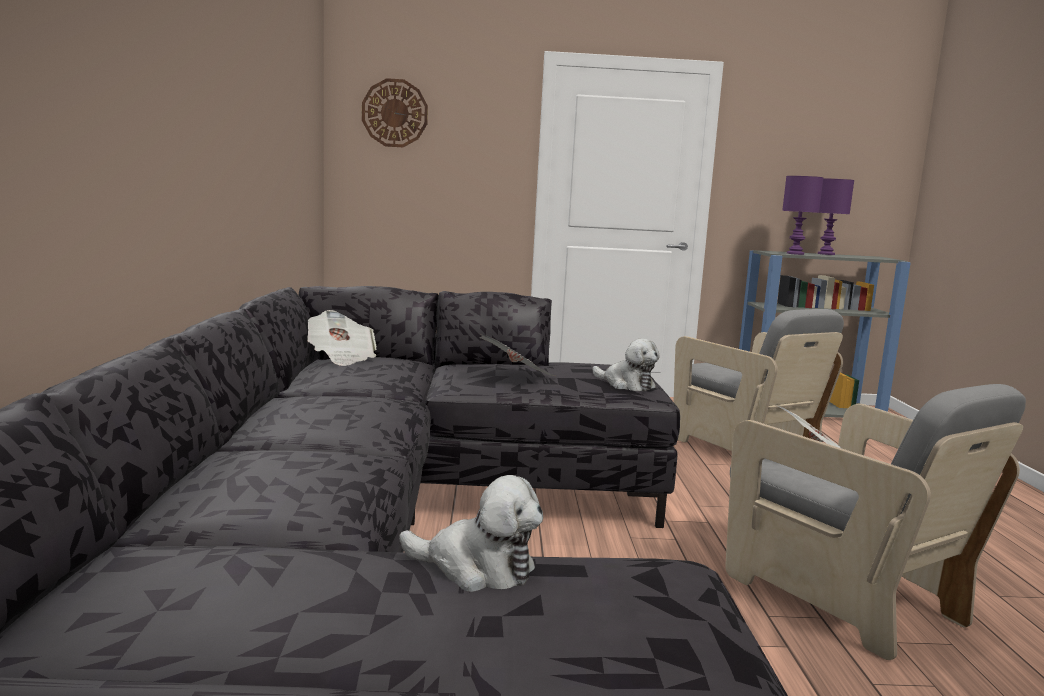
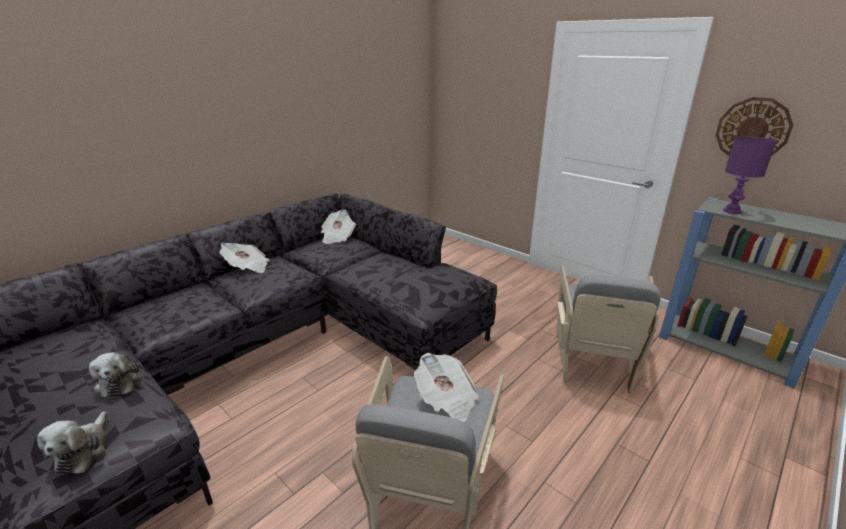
camera: 45 degrees right, 15 degrees up
wall clock [362,78,428,147] -> wall clock moved to [716,97,793,156]
newspaper [480,335,555,376] -> newspaper moved to [219,243,269,273]
plush toy [592,339,660,391] -> plush toy moved to [37,411,108,475]
purple table lamp [818,179,854,255] -> none

